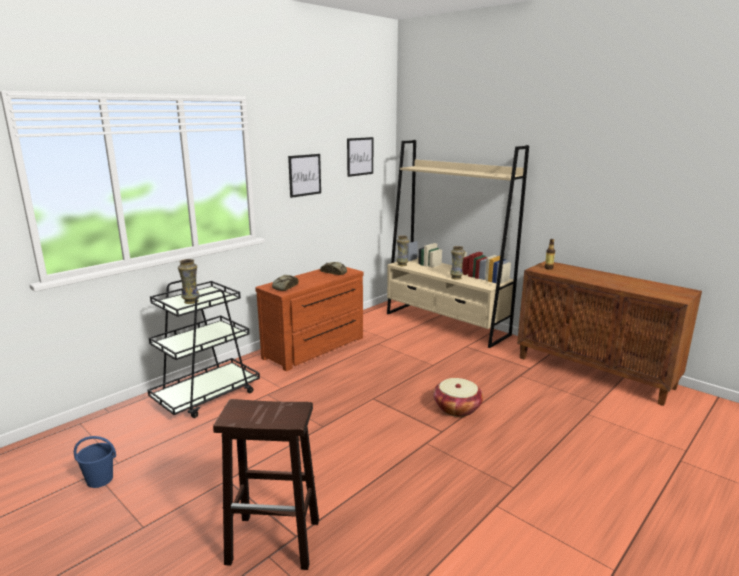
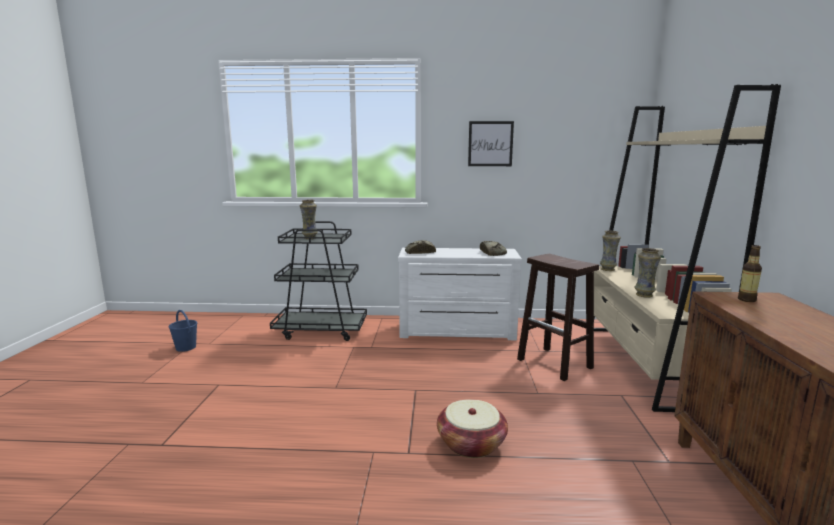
camera: 50 degrees right, 5 degrees down
brown stool [213,399,319,570] -> brown stool moved to [517,254,599,381]
brown dresser [255,267,363,371] -> white dresser [398,248,522,340]
picture [347,137,373,177] -> none

